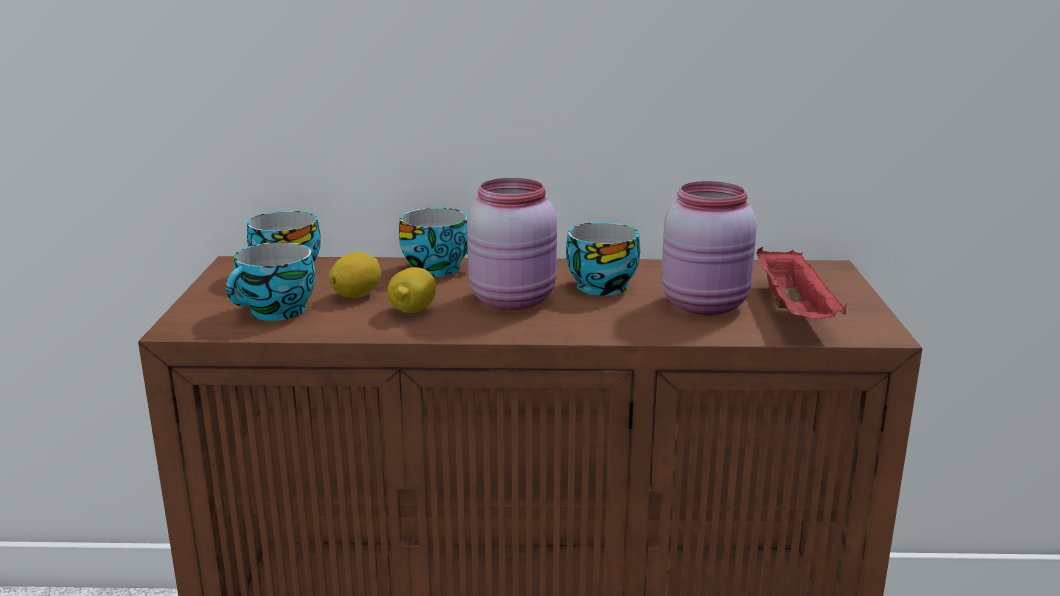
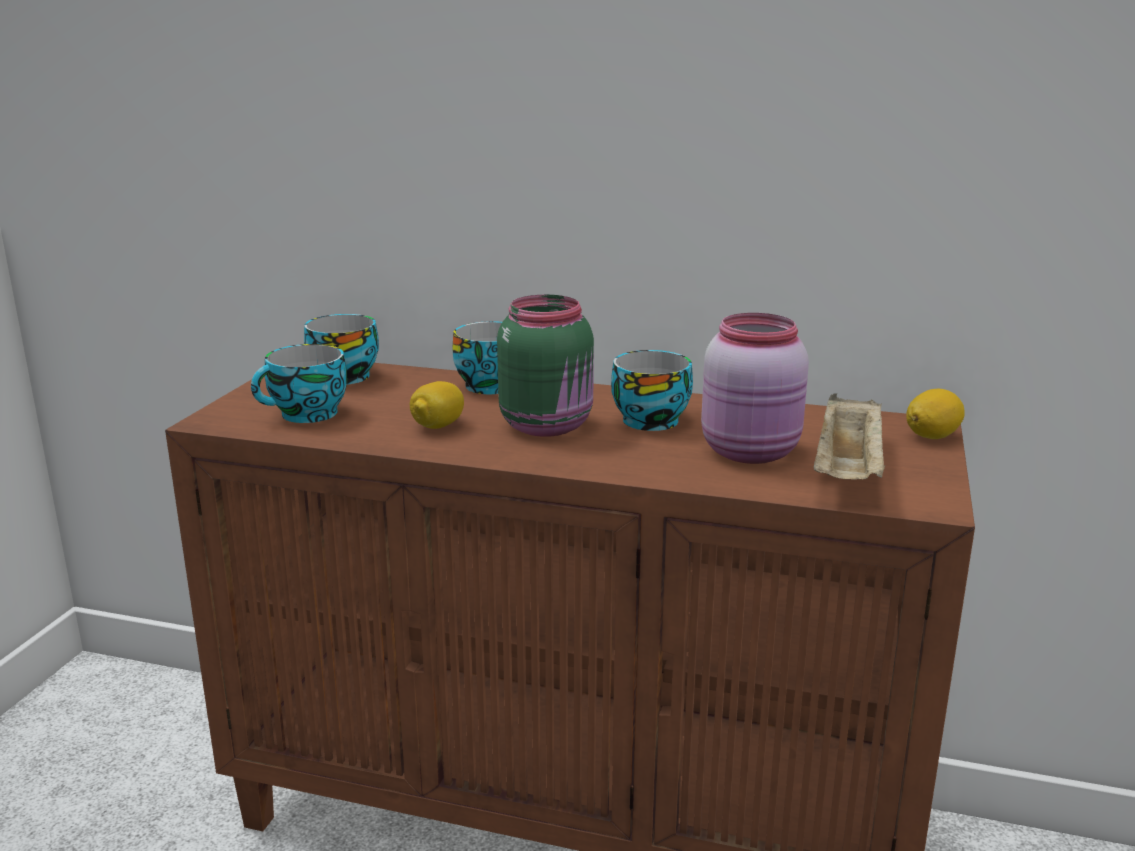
camera: 15 degrees right, 0 degrees up
lemon [329,252,381,298] -> lemon moved to [906,389,965,439]
pink jar [467,178,557,310] -> green jar [497,295,594,437]
red tray [756,247,847,319] -> beige tray [813,393,886,480]

